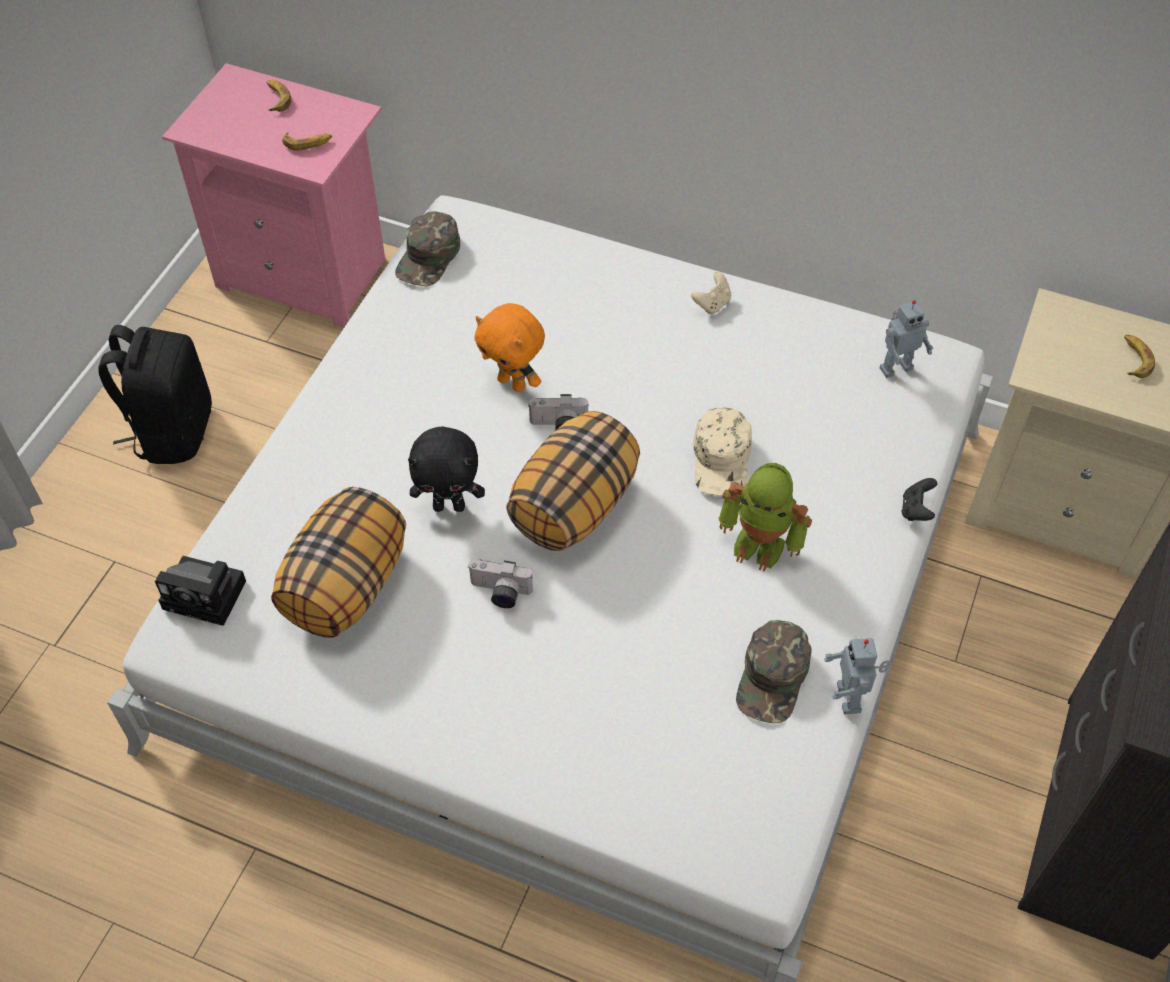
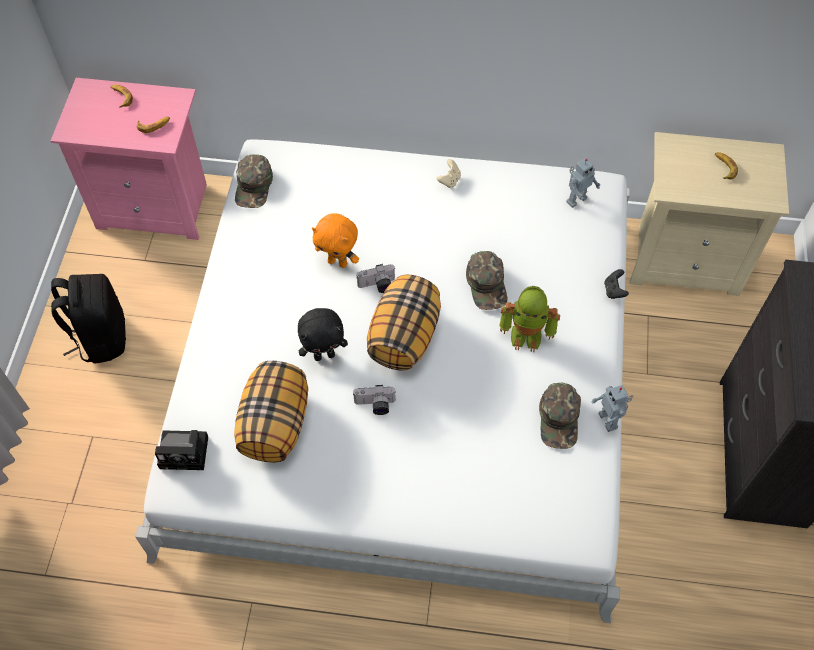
camera: 15 degrees left, 5 degrees up
beige cap [693,408,752,496] -> green cap [466,251,508,310]

